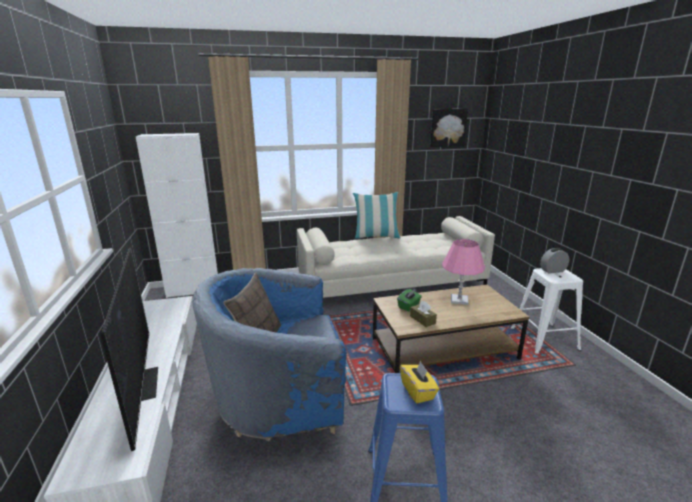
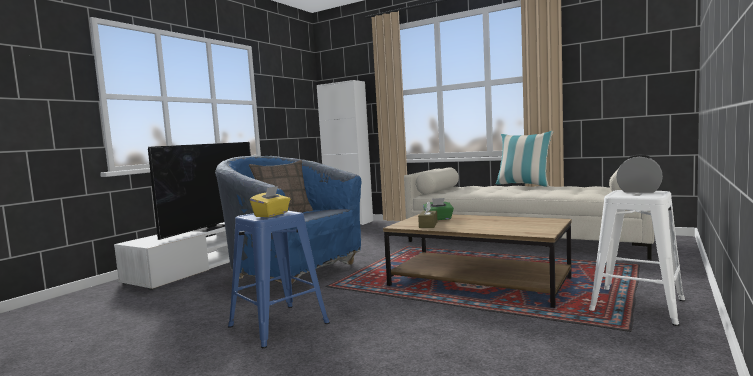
camera: 45 degrees right, 15 degrees down
picture [430,109,468,147] -> none
pink table lamp [442,239,485,305] -> none

